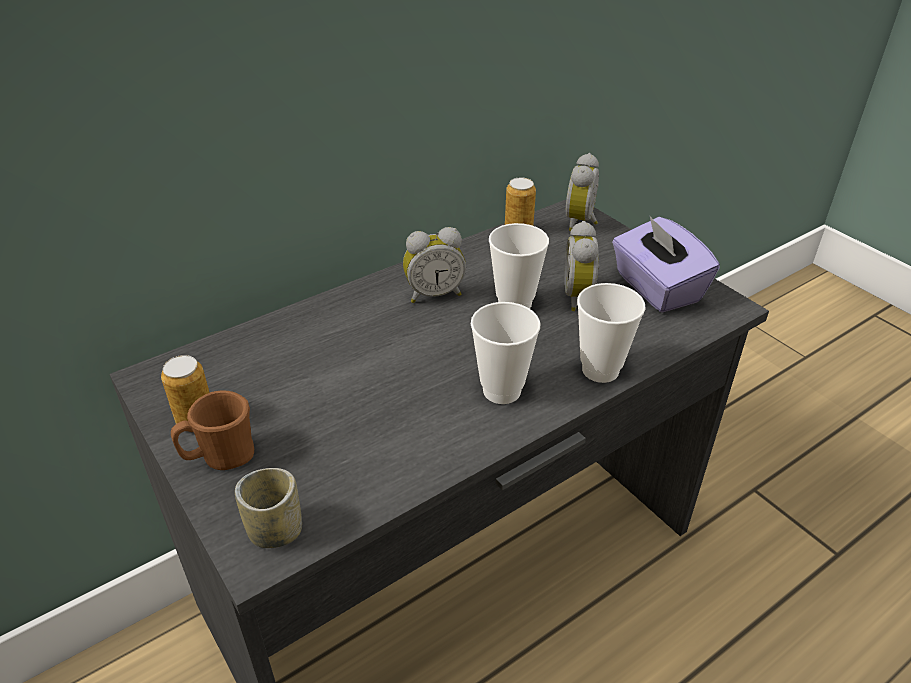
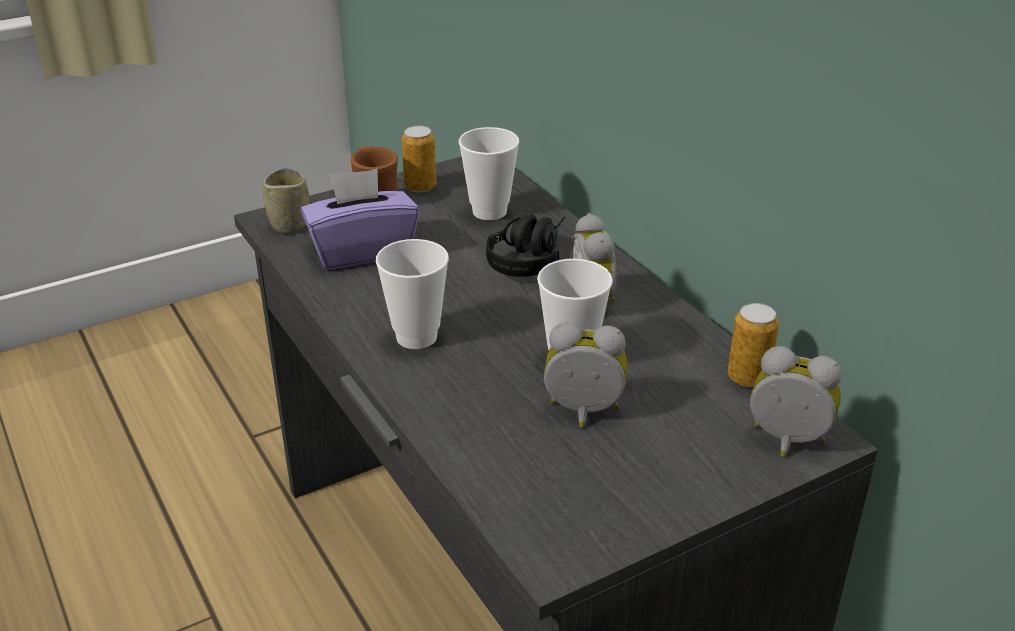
camera: 95 degrees right, 5 degrees down
cup [577,283,646,383] -> cup moved to [459,127,519,220]
purple tissue box [612,215,720,313] -> purple tissue box moved to [301,169,419,269]
none -> black headphones [486,214,565,277]

